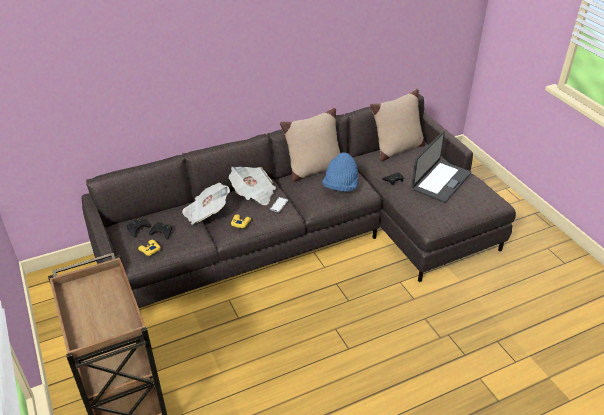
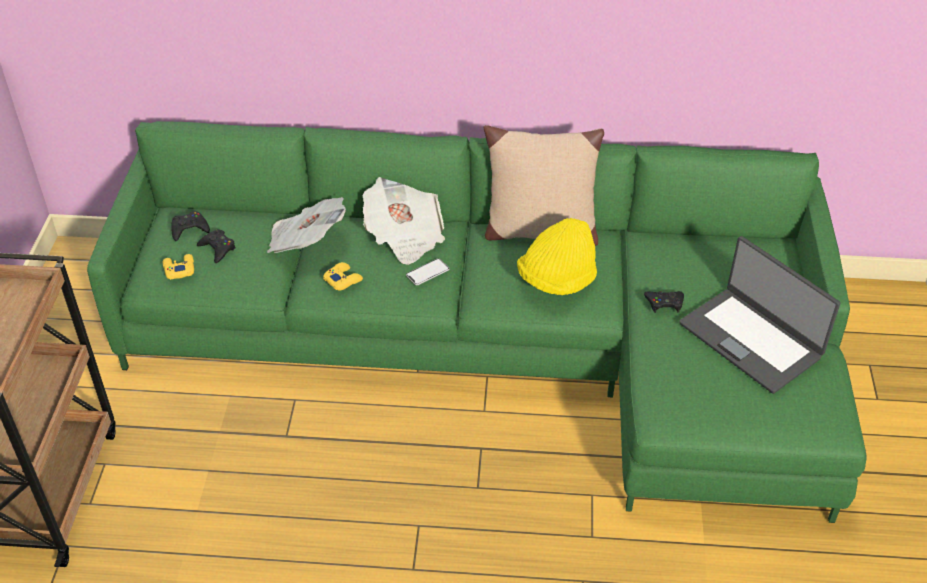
camera: 30 degrees right, 5 degrees up
grey sofa [81,94,516,308] -> green sofa [87,121,867,523]
blue hat [322,152,359,192] -> yellow hat [517,218,597,295]
beige pillow [370,89,425,161] -> none
laptop [411,131,471,203] -> laptop turned 75 degrees clockwise [679,236,840,394]

